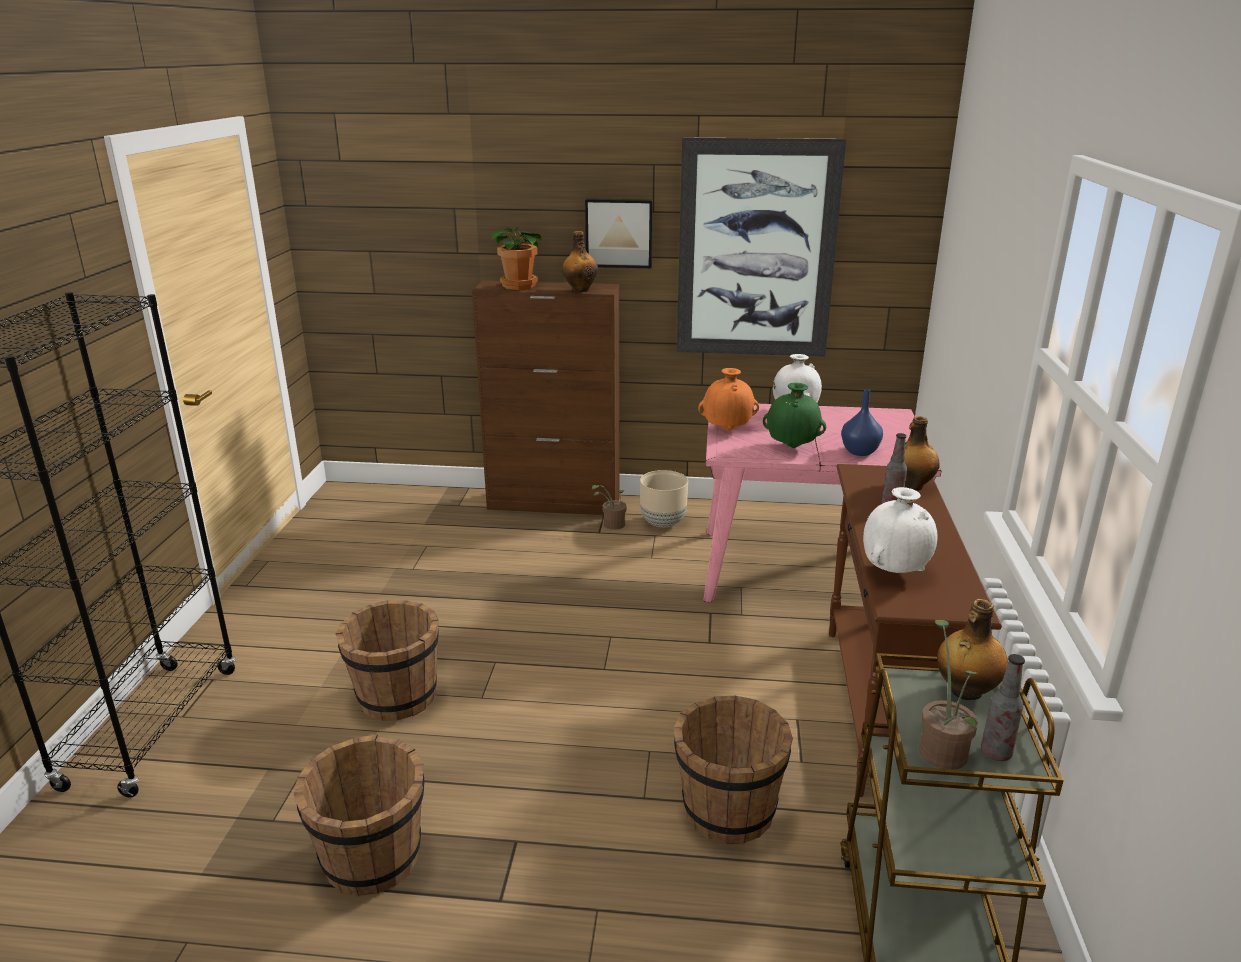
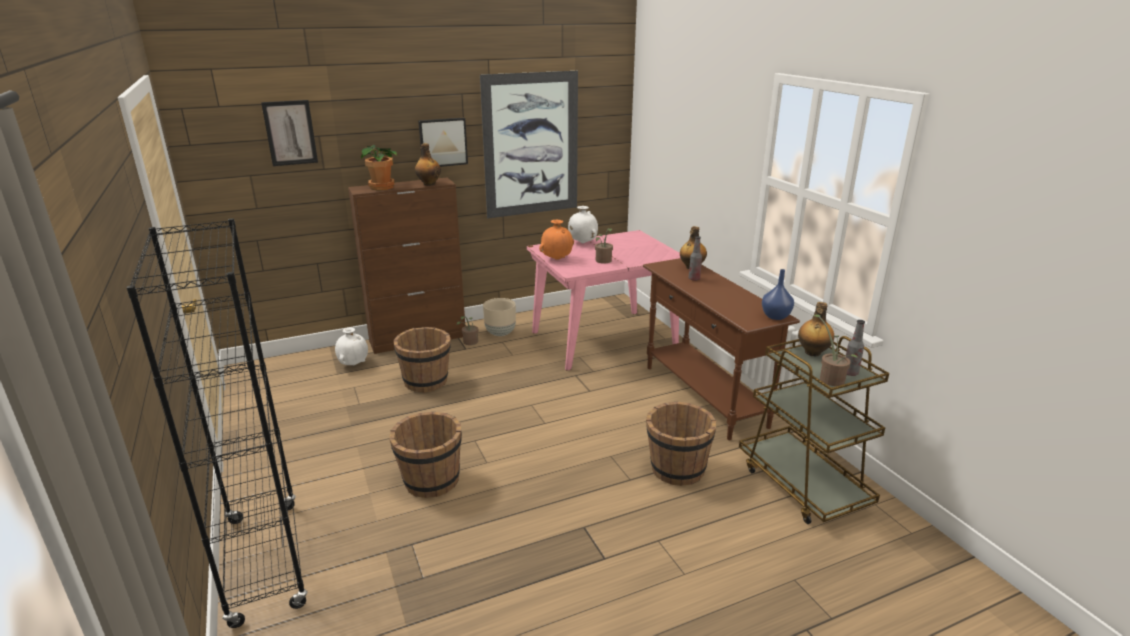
camera: 30 degrees left, 0 degrees up
brown bucket [294,735,424,896] -> brown bucket moved to [394,327,451,393]
green vase [763,383,826,448] -> potted plant [595,228,613,264]
blue vase [841,389,883,456] -> blue vase moved to [762,269,794,320]
white vase [863,487,937,573] -> white vase moved to [335,328,368,365]
none -> picture [261,100,318,166]

